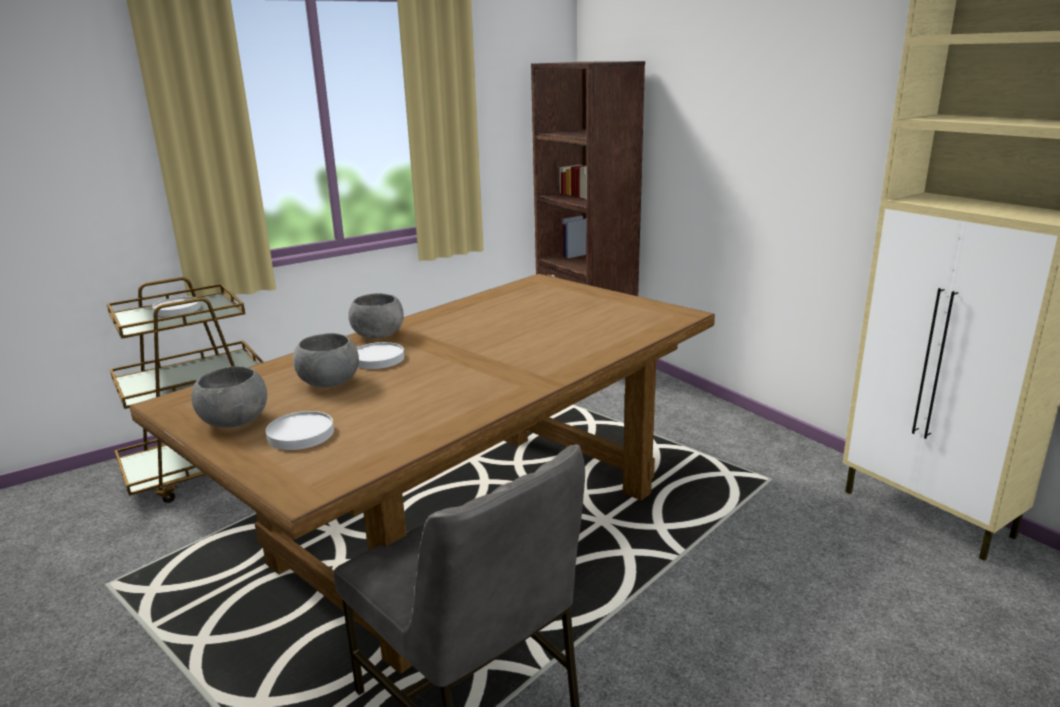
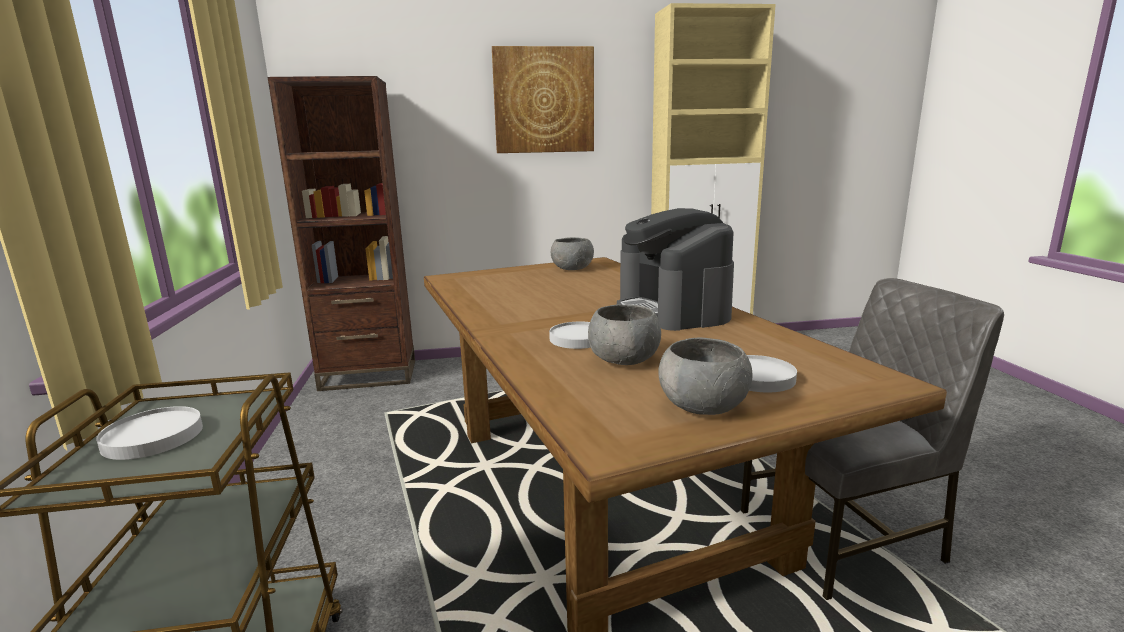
camera: 65 degrees left, 5 degrees down
grey bowl [348,293,404,338] -> grey bowl moved to [551,237,594,270]
none -> picture [492,46,594,153]
none -> coffee machine [617,208,734,331]

